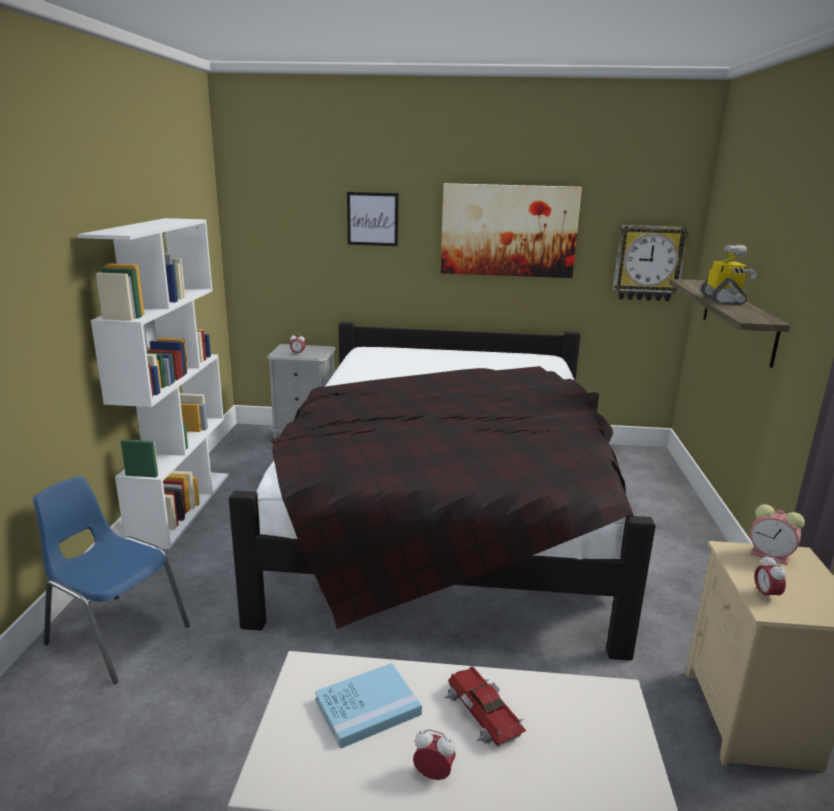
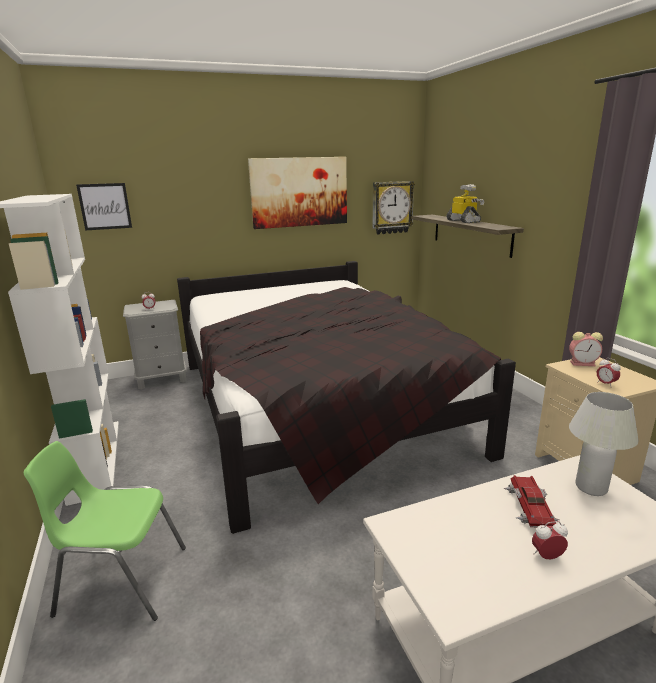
camera: 25 degrees left, 0 degrees up
blue chair [33,476,190,684] -> green chair [24,441,186,621]
blue book [315,663,422,749] -> none
picture [347,192,399,246] -> picture moved to [76,183,132,231]
toy car [444,666,526,747] -> toy car turned 60 degrees clockwise [503,475,560,527]
none -> white table lamp [569,392,639,496]

